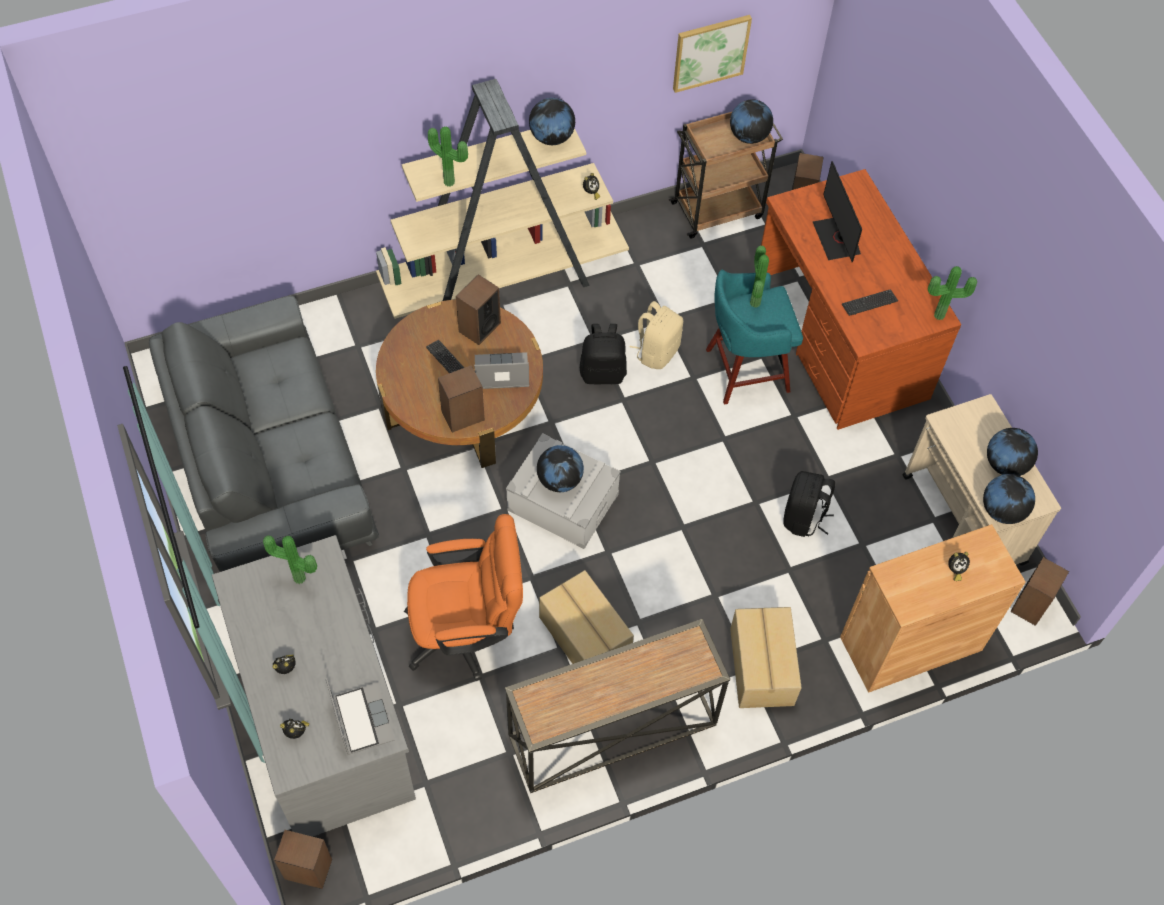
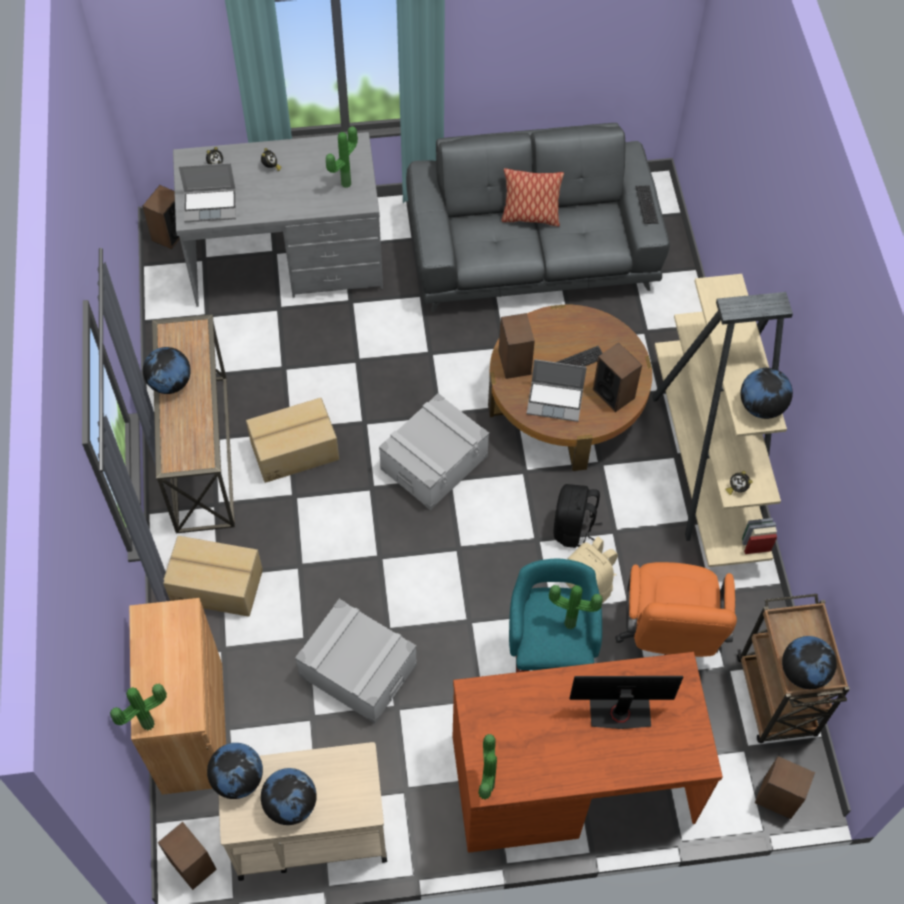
camera: 105 degrees right, 0 degrees up
orange office chair [404,514,523,681] -> orange office chair moved to [615,562,737,657]
potted plant [428,126,468,187] -> potted plant moved to [110,684,167,731]
laptop [474,352,529,389] -> laptop turned 90 degrees clockwise [526,359,587,422]
globe [537,445,584,492] -> globe moved to [143,347,191,394]
picture [673,15,752,93] -> none
black backpack [783,471,835,537] -> grey storage box [295,599,417,723]
keyboard [842,289,898,316] -> keyboard moved to [636,186,658,224]
alarm clock [948,552,970,581] -> none
none -> pillow [501,168,564,227]

